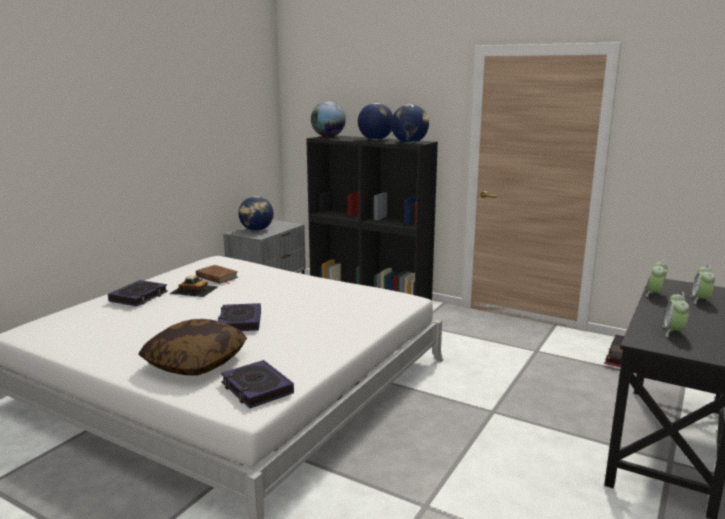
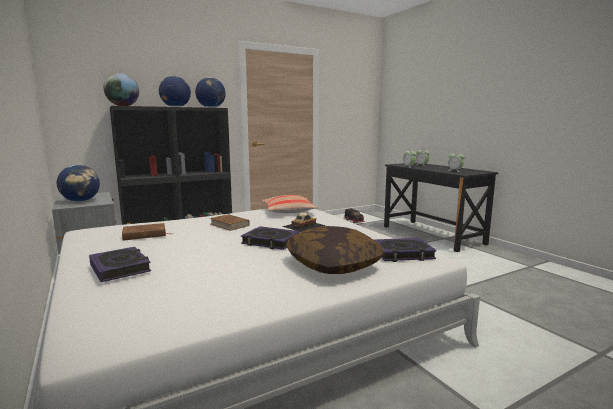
camera: 60 degrees left, 5 degrees down
toy car [169,275,218,297] -> toy car moved to [282,213,326,232]
none -> brown book [210,214,250,231]
none -> pillow [262,195,318,213]

